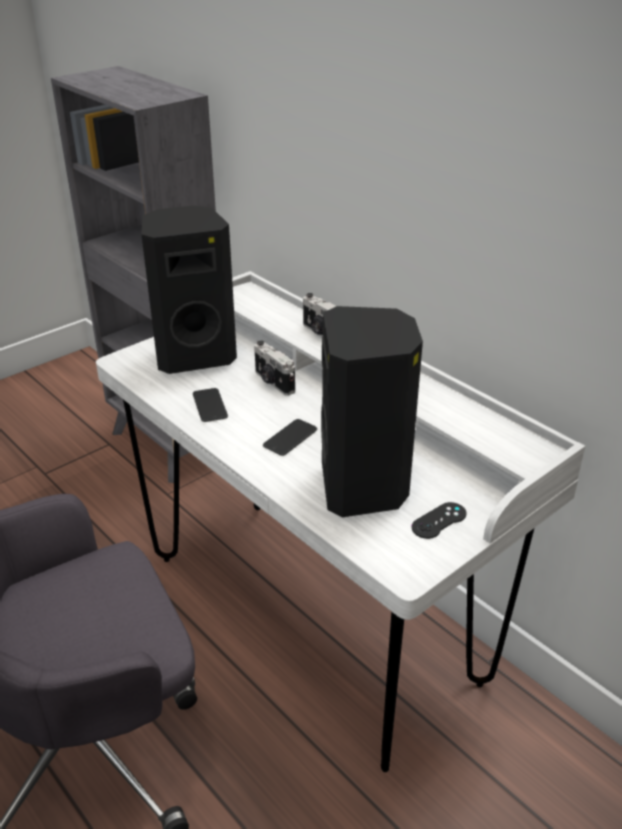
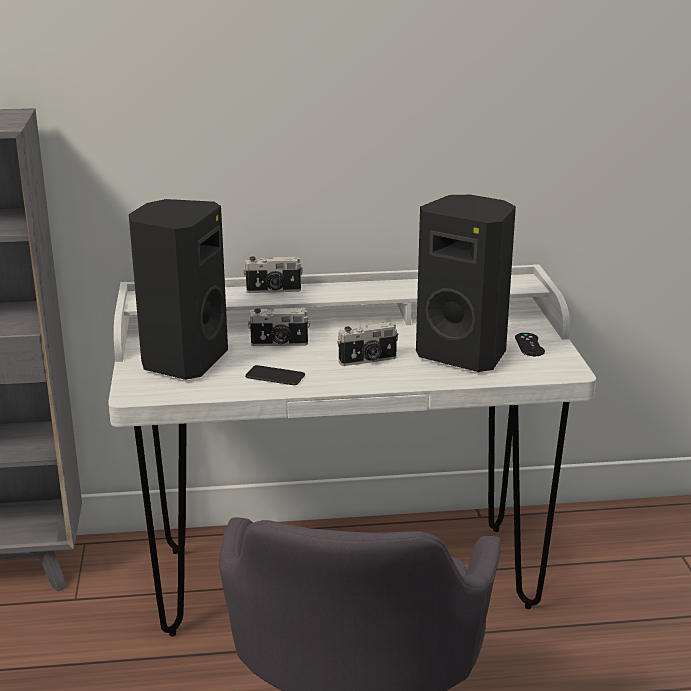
camera: 55 degrees left, 10 degrees down
phone [263,419,317,456] -> camera [337,322,399,366]

